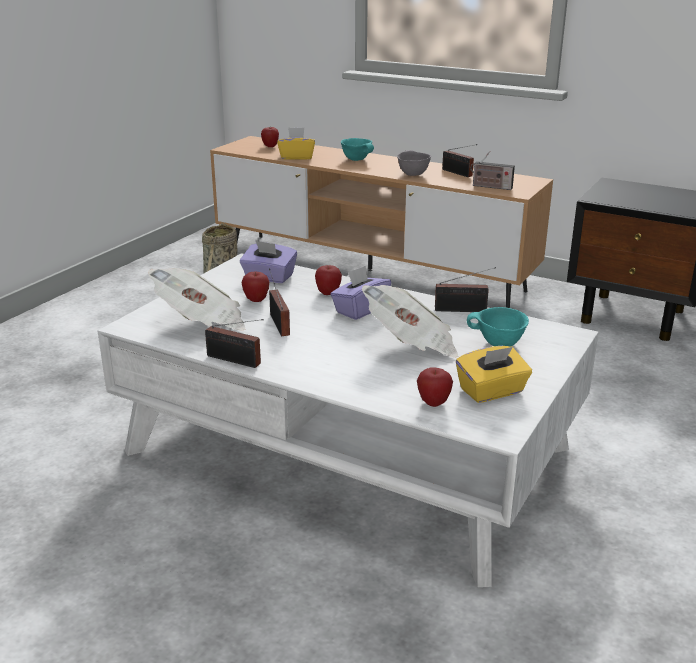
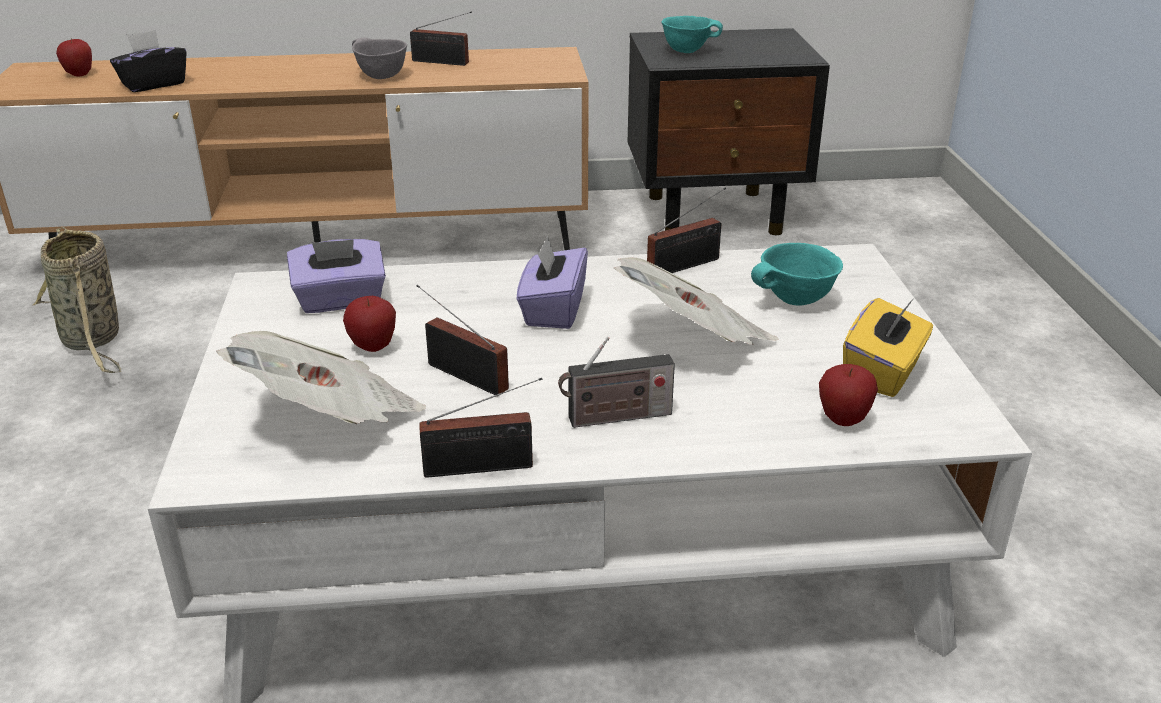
camera: 35 degrees left, 5 degrees up
yellow tissue box [277,127,315,160] -> black tissue box [110,30,187,92]
apple [315,265,342,295] -> none
turquoise bowl [341,138,374,161] -> turquoise bowl moved to [661,16,723,53]
radio [470,151,515,190] -> radio moved to [558,337,675,428]

